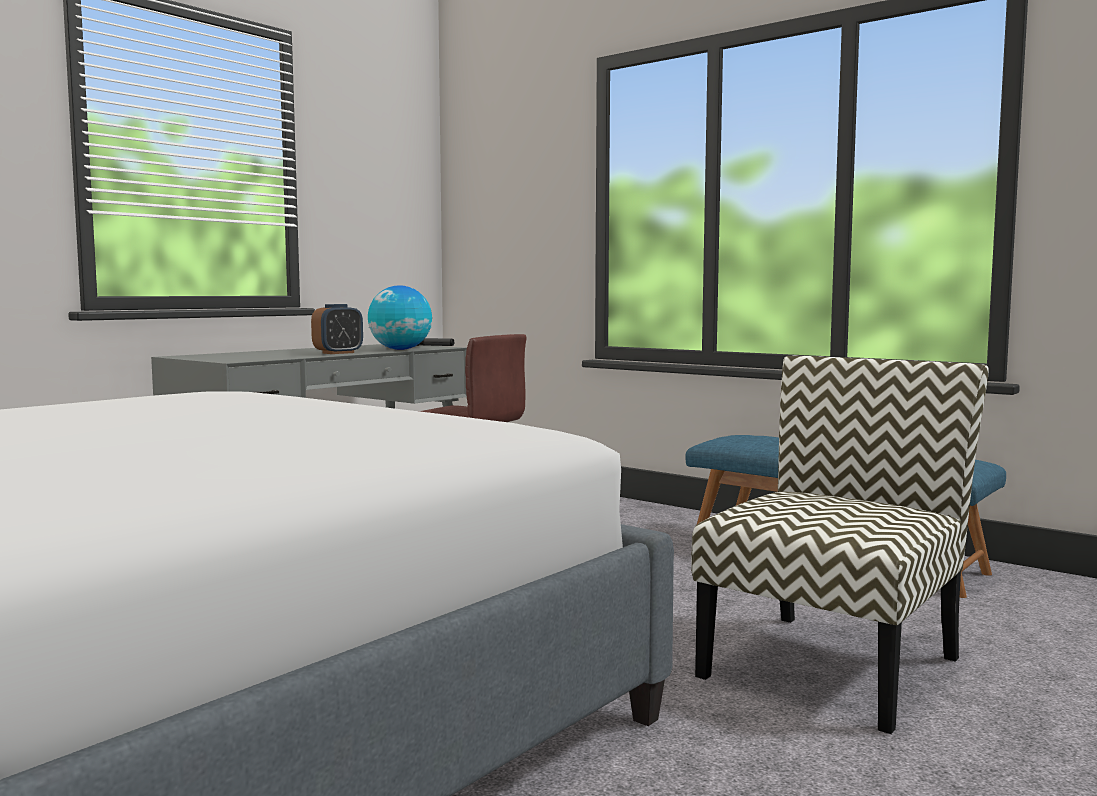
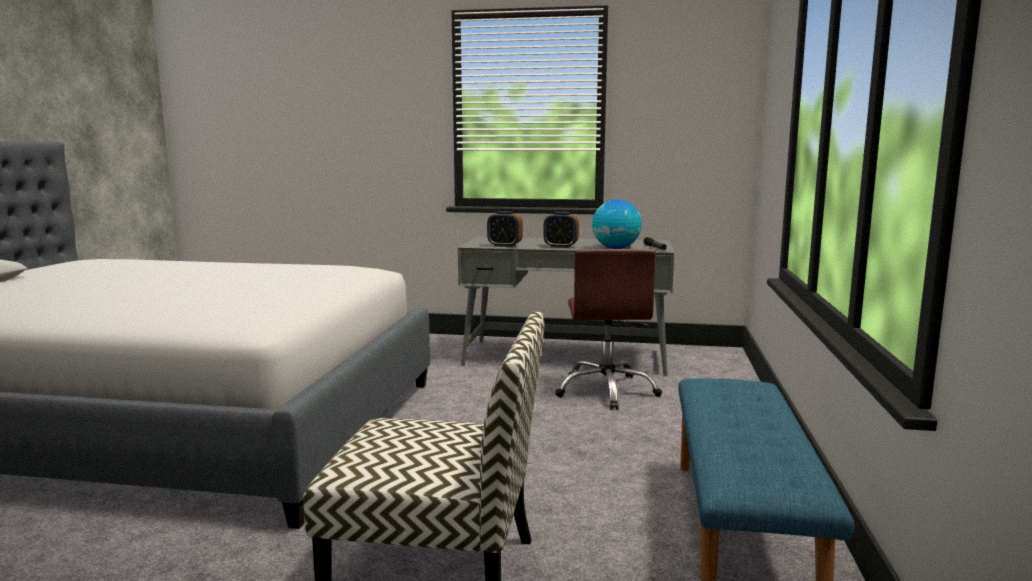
camera: 60 degrees right, 5 degrees up
none -> alarm clock [487,211,523,247]

